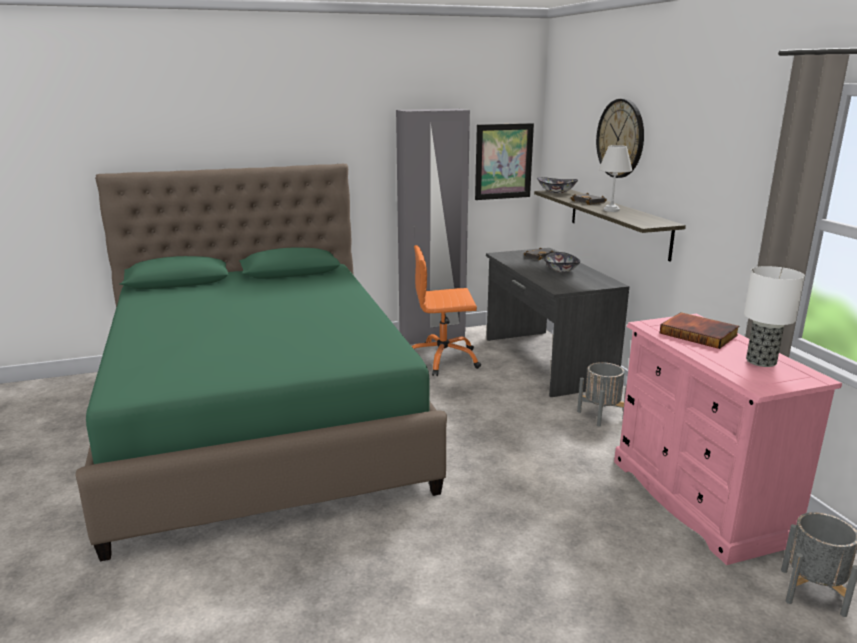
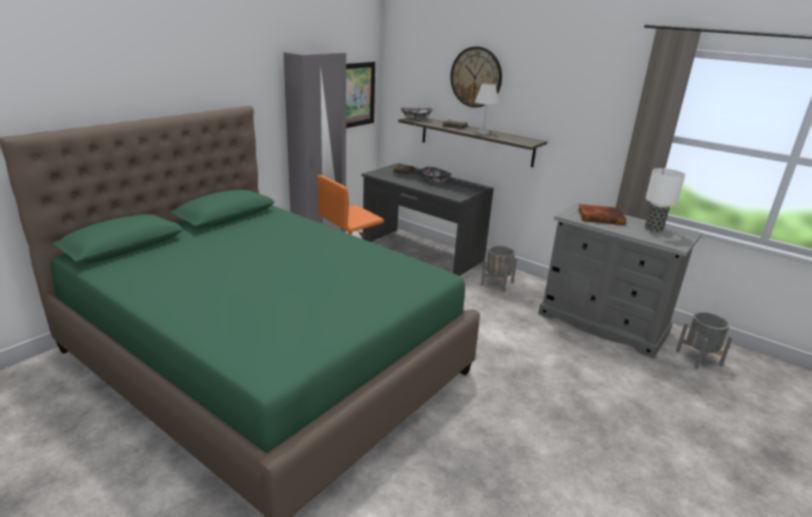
camera: 35 degrees left, 5 degrees up
pink dresser [614,314,842,565] -> grey dresser [538,203,701,359]

